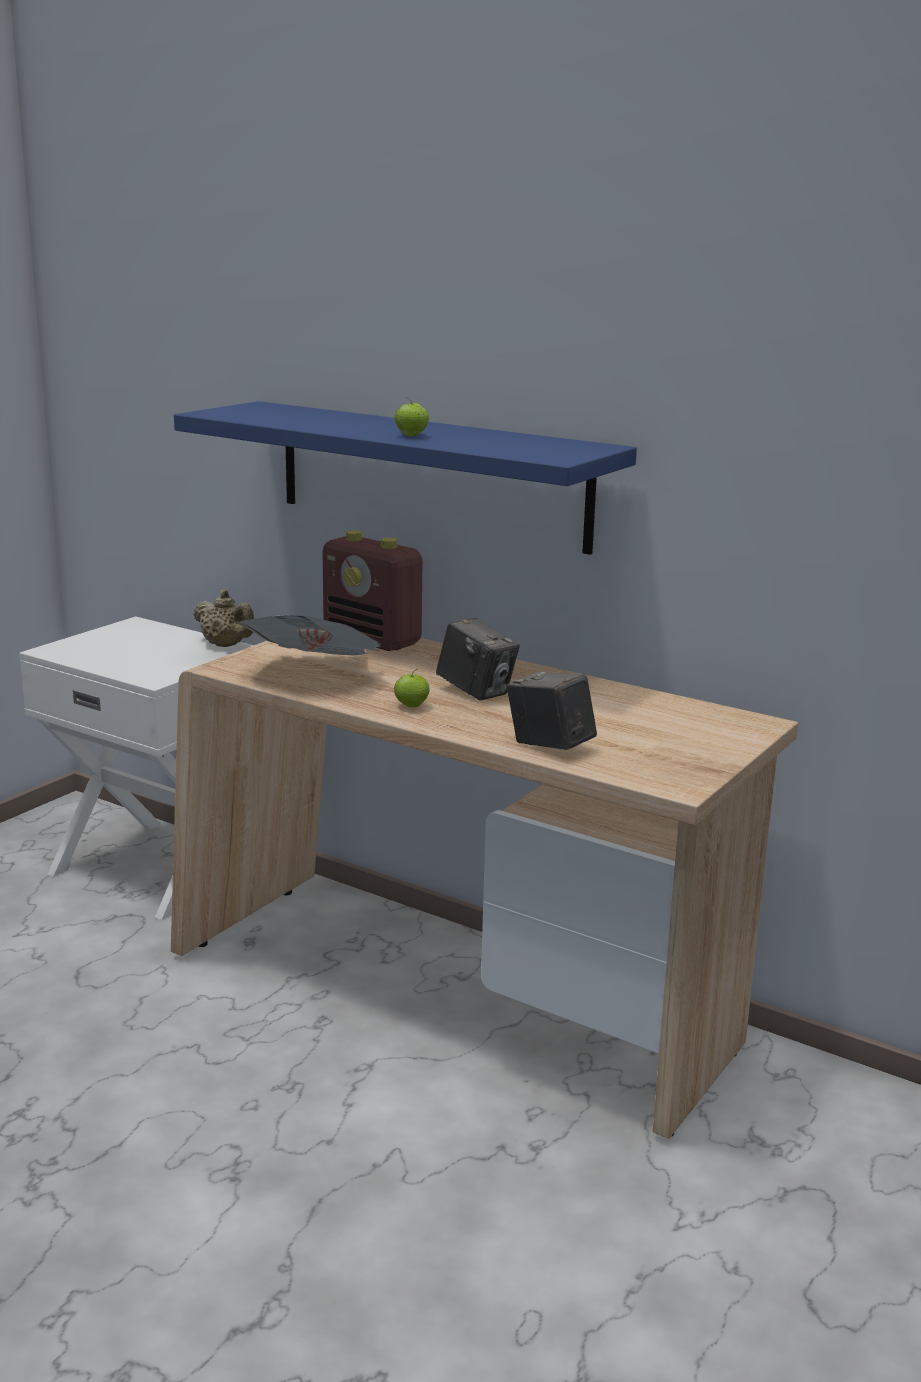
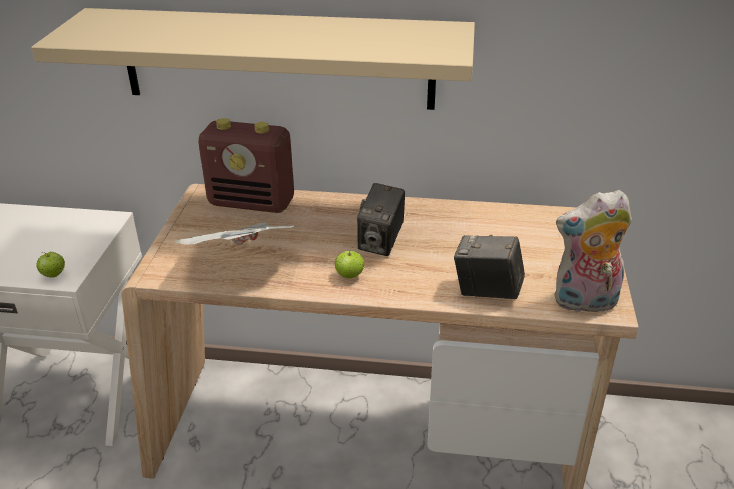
camera: 25 degrees left, 15 degrees up
blue shelf [174,401,637,555] -> beige shelf [31,8,475,110]
beige teapot [194,590,254,647] -> none
apple [395,397,429,436] -> apple moved to [36,252,65,278]
camera [436,618,520,700] -> camera turned 90 degrees clockwise [357,183,405,256]
none -> plush toy [554,190,632,316]

